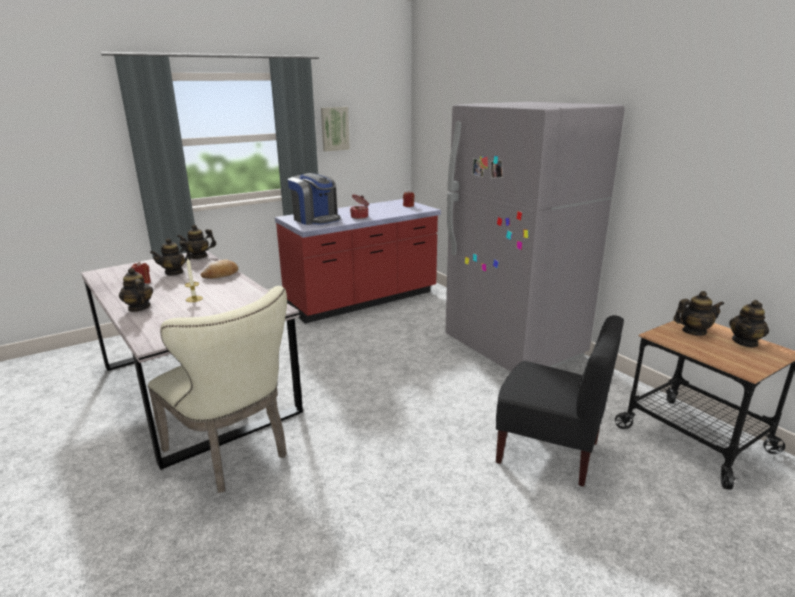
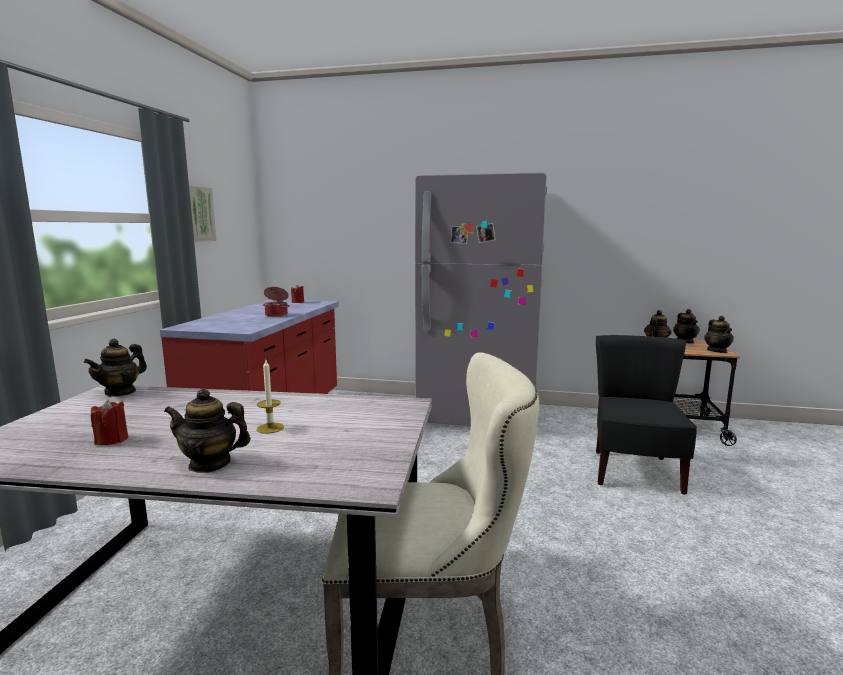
camera: 45 degrees left, 10 degrees down
teapot [150,238,192,276] -> teapot moved to [704,316,734,353]
bread [201,260,238,279] -> none
coffee machine [287,173,341,225] -> none
black chair [496,315,624,487] -> black chair turned 60 degrees counterclockwise [596,335,697,495]

